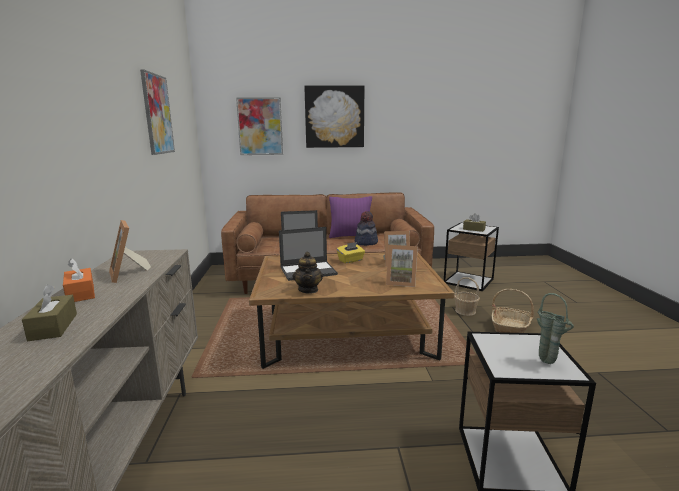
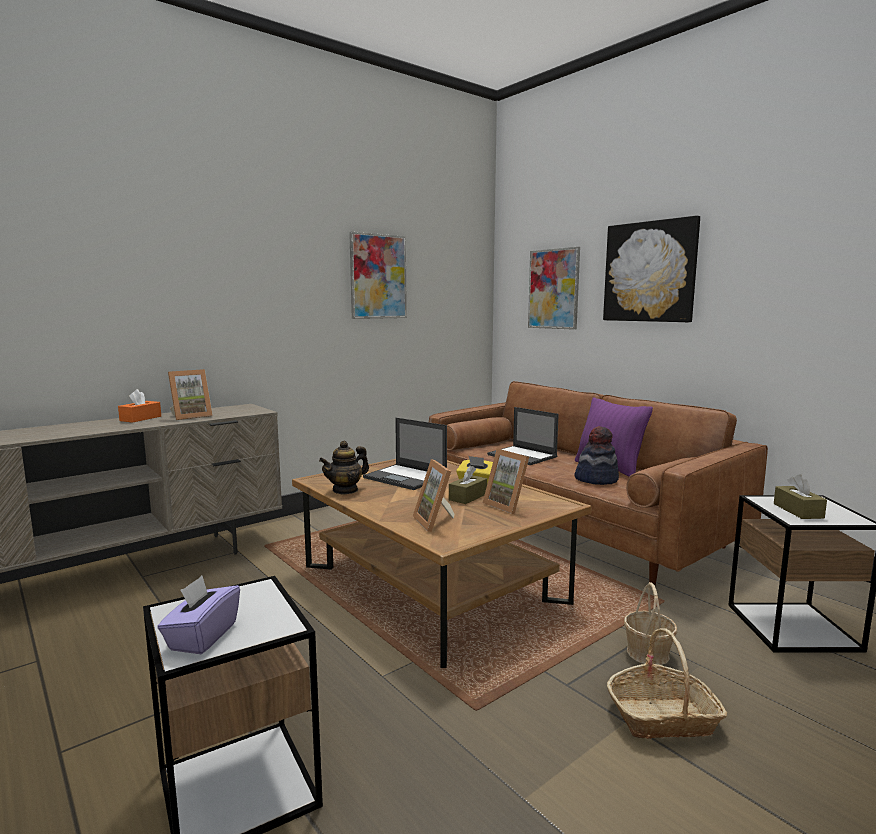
camera: 55 degrees right, 5 degrees down
brown tissue box [22,285,77,341] -> brown tissue box moved to [449,465,487,504]
picture frame [109,220,151,283] -> picture frame turned 150 degrees counterclockwise [168,369,213,420]
green vase [537,293,574,364] -> purple tissue box [157,576,240,654]

